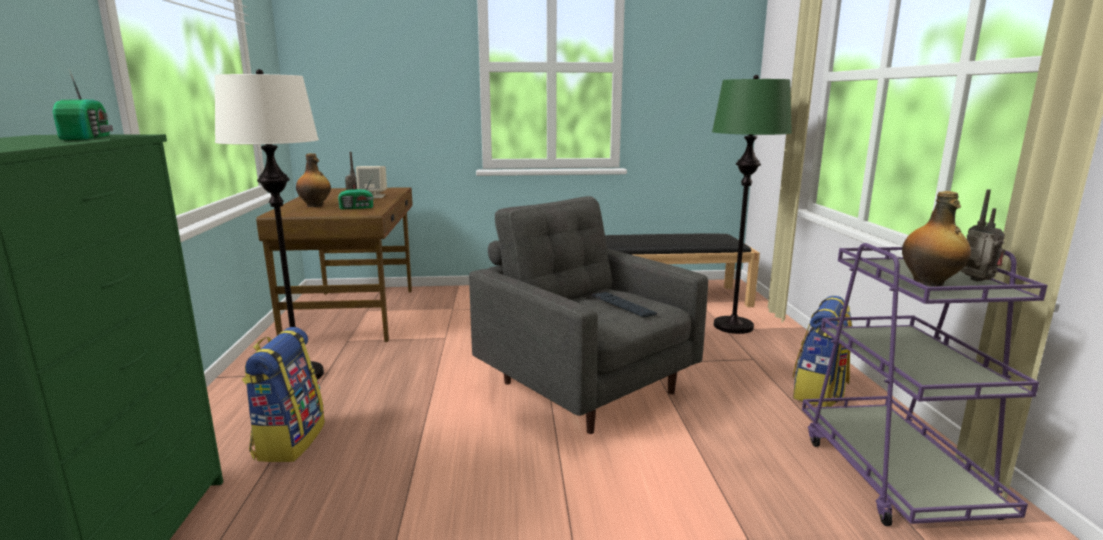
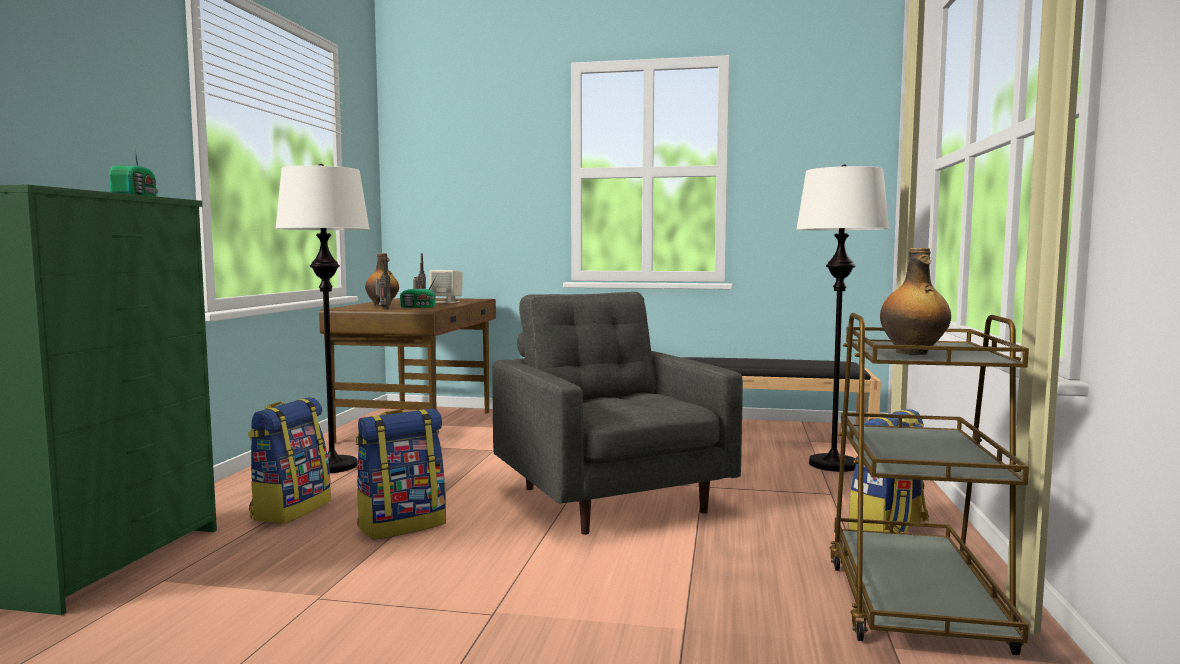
camera: 15 degrees right, 10 degrees down
keyboard [591,292,657,317] -> none
green floor lamp [712,75,792,334] -> white floor lamp [796,165,890,472]
purple cart [802,243,1048,526] -> brown cart [830,313,1029,655]
radio [961,189,1006,282] -> radio moved to [375,253,391,309]
none -> backpack [356,409,446,540]

